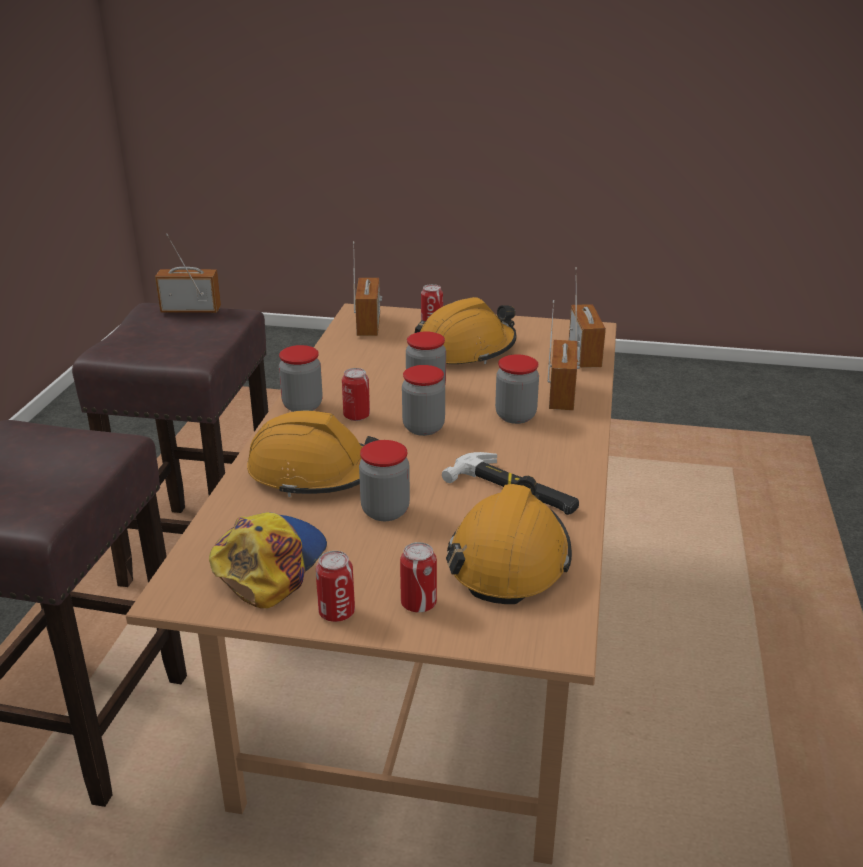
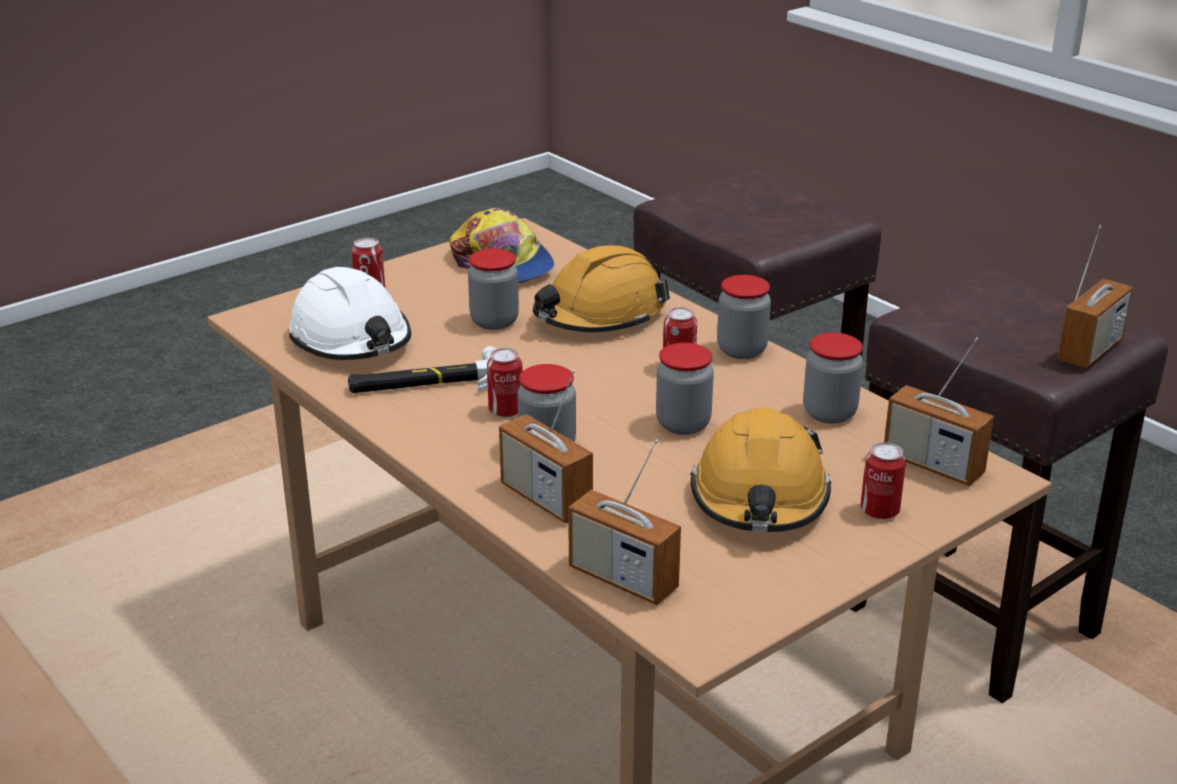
camera: 130 degrees right, 0 degrees up
can [316,551,355,622] -> can moved to [487,348,523,417]
jar [402,365,445,436] -> jar moved to [803,333,863,424]
orange hard hat [446,476,572,604] -> white hard hat [289,267,411,360]

